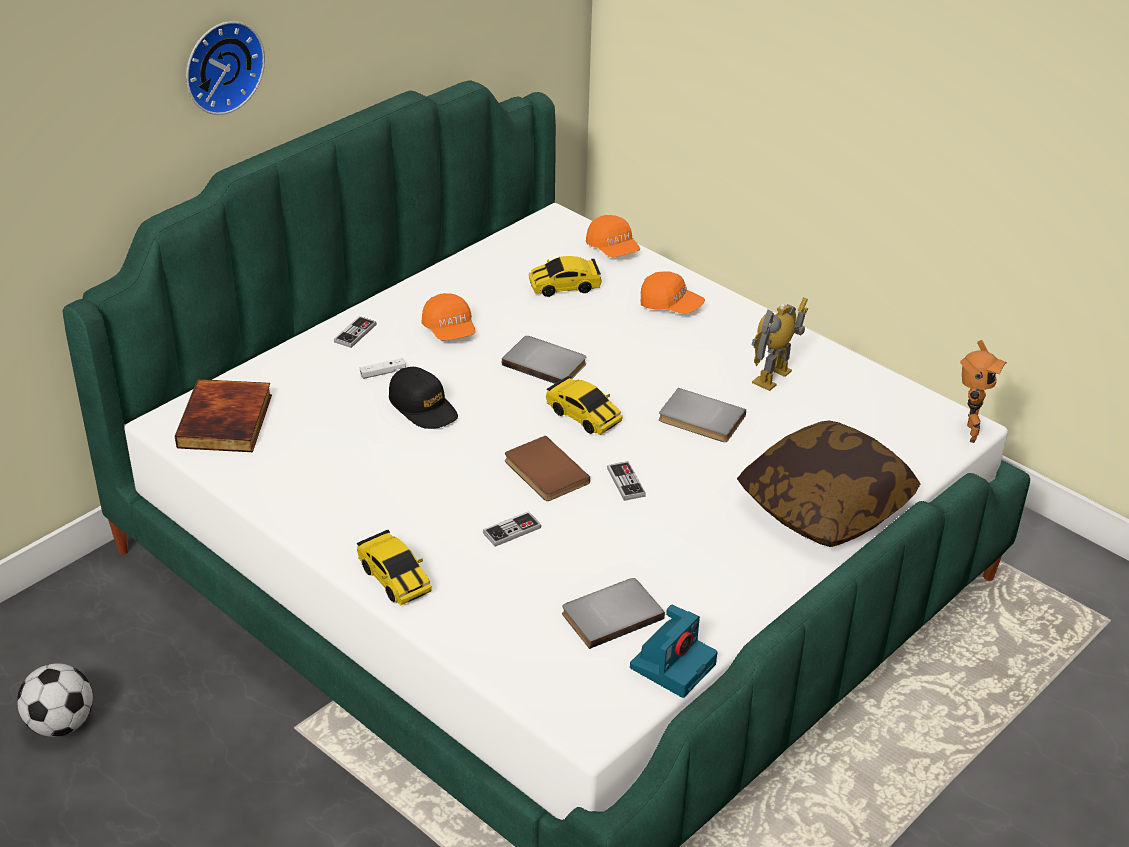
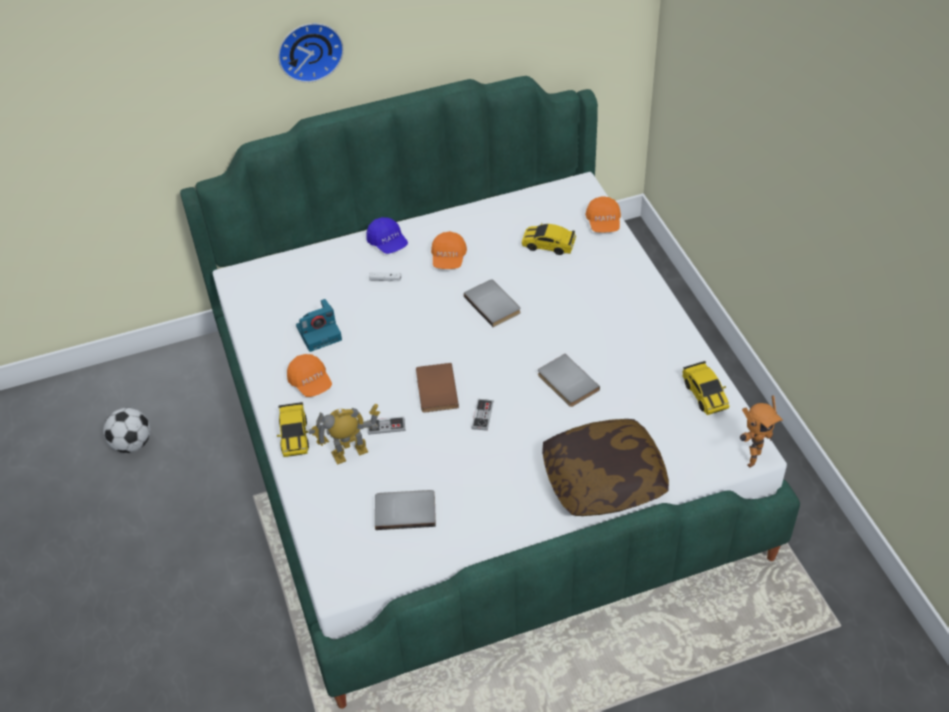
camera: 30 degrees right, 10 degrees up
book [175,379,272,452] -> none
game controller [334,316,377,348] -> blue cap [366,217,408,254]
black cap [389,367,458,429] -> none
toy car [546,376,623,435] -> toy car moved to [682,361,729,415]
camera [630,605,717,698] -> camera moved to [296,299,342,352]
orange cap [640,271,705,314] -> orange cap moved to [287,354,332,397]
toy robot [752,297,808,391] -> toy robot moved to [309,404,380,465]

